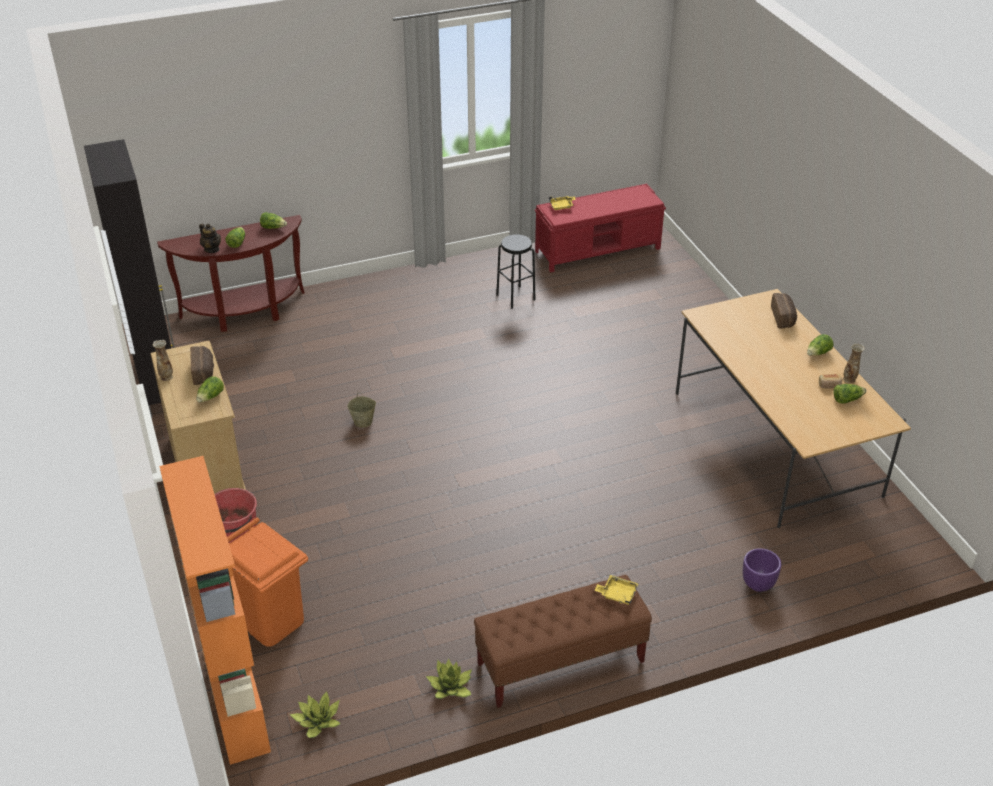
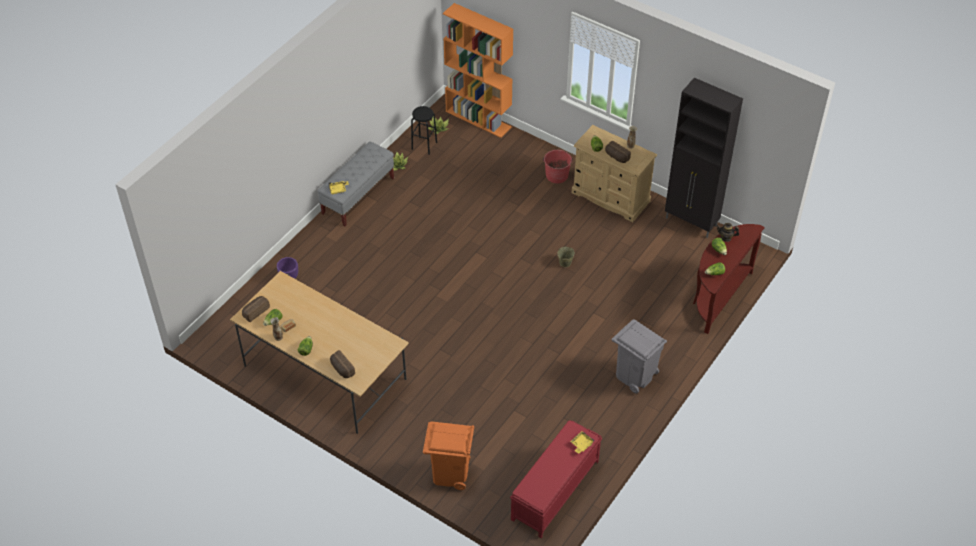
camera: 145 degrees right, 10 degrees up
orange trash can [227,517,308,647] -> orange trash can moved to [423,421,475,490]
brown bench [474,575,652,708] -> grey bench [317,142,394,226]
black stool [496,234,536,309] -> black stool moved to [411,106,437,155]
none -> bread [242,296,270,322]
none -> grey trash can [612,319,667,394]

